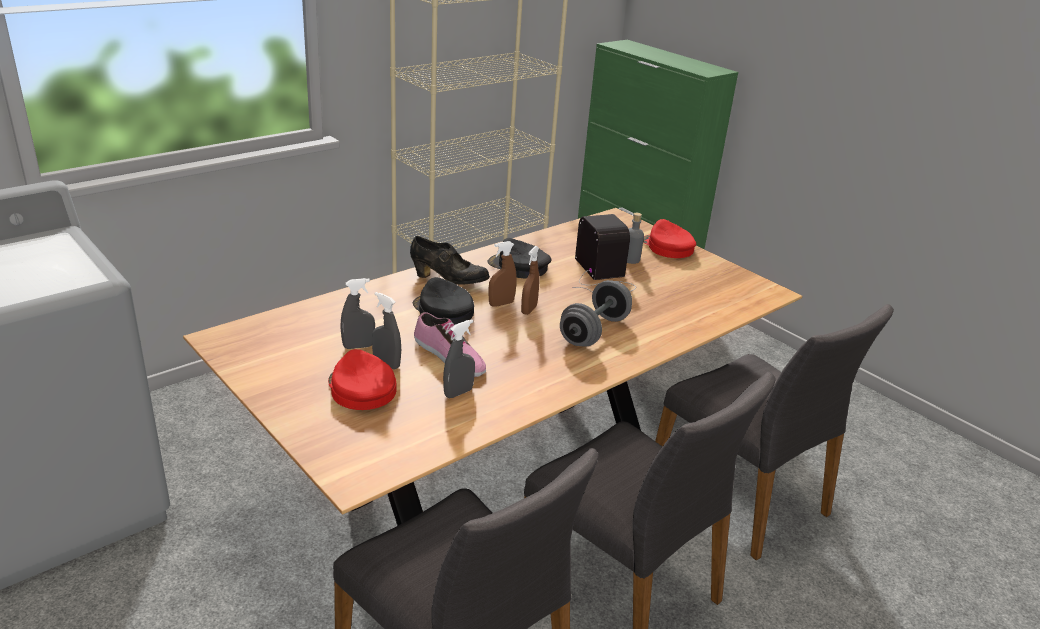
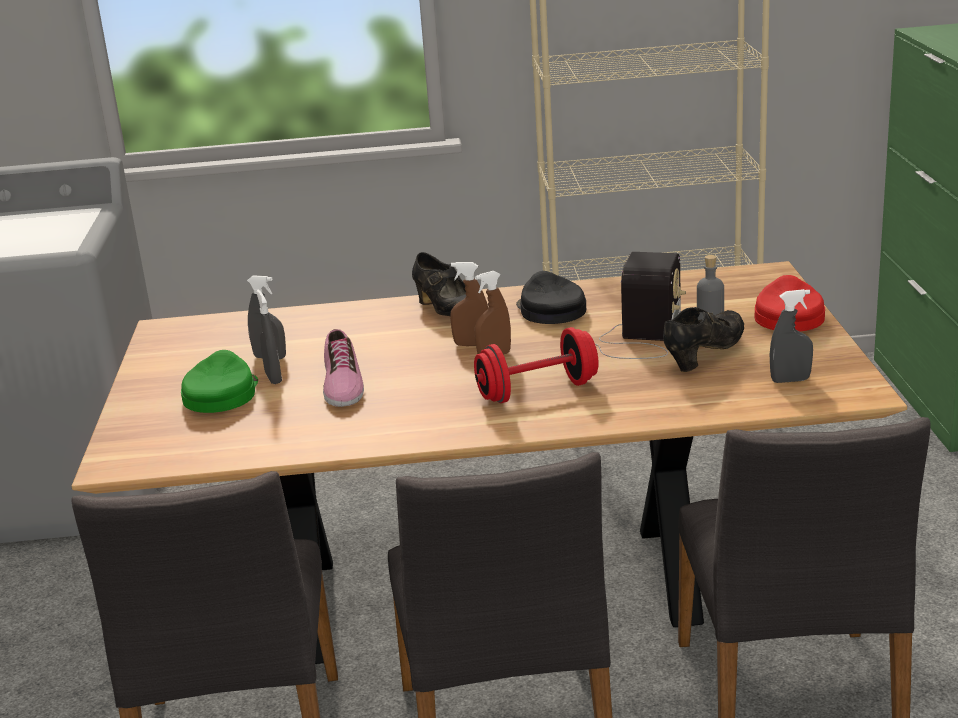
camera: 40 degrees right, 5 degrees down
red cap [328,349,396,410] -> green cap [181,350,258,413]
black cap [413,277,474,325] -> none
grey spray bottle [443,319,475,398] -> grey spray bottle moved to [770,289,813,383]
grey dumbbell [560,280,632,347] -> red dumbbell [474,327,599,403]
none -> black shoe [663,307,744,372]

